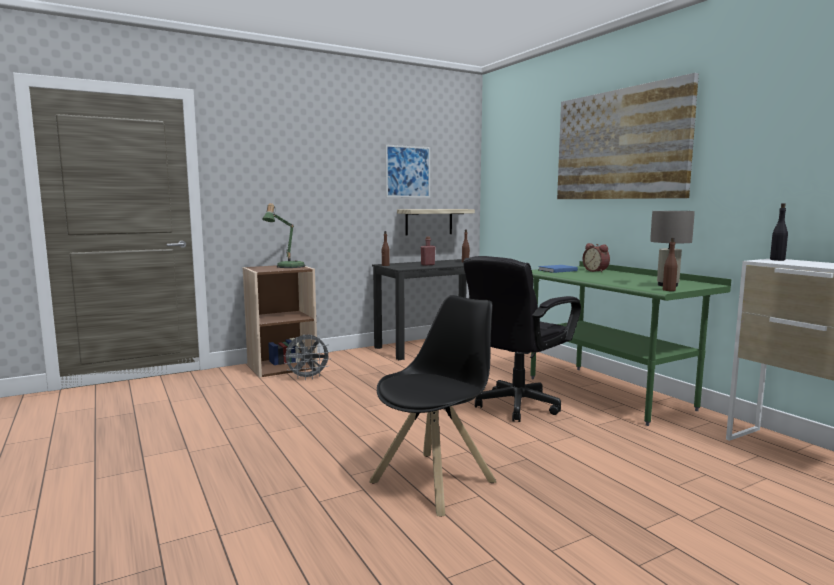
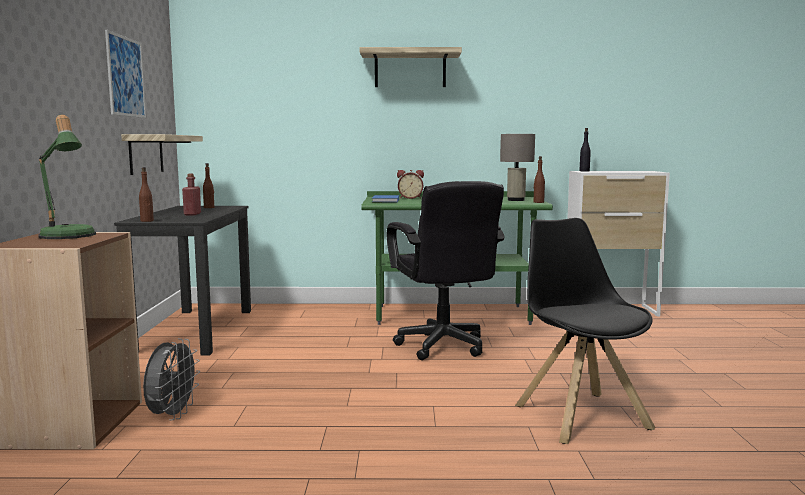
camera: 60 degrees left, 0 degrees up
picture [557,73,699,199] -> shelf [360,47,462,87]

